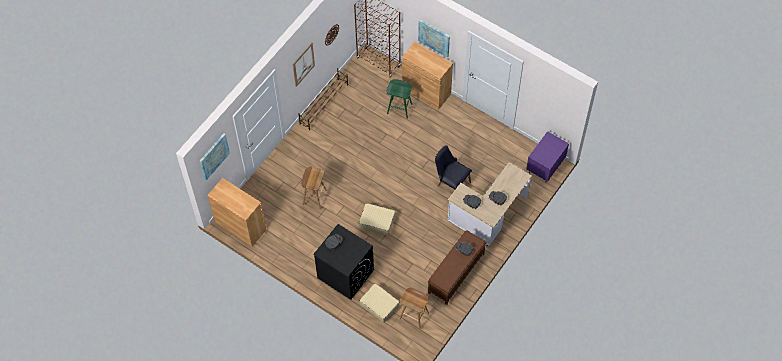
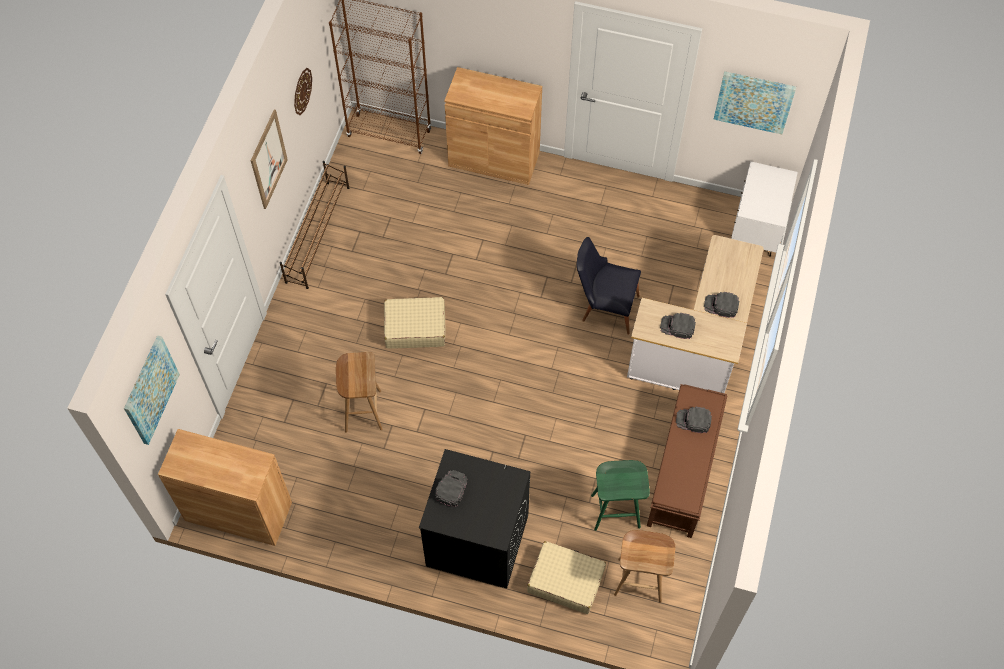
camera: 20 degrees left, 0 degrees up
beige suitcase [359,203,395,236] -> beige suitcase moved to [384,297,445,349]
green stool [387,79,412,119] -> green stool moved to [591,460,650,531]
picture [418,19,450,58] -> picture moved to [714,71,796,134]
purple nightstand [526,131,569,182] -> white nightstand [731,161,798,257]

